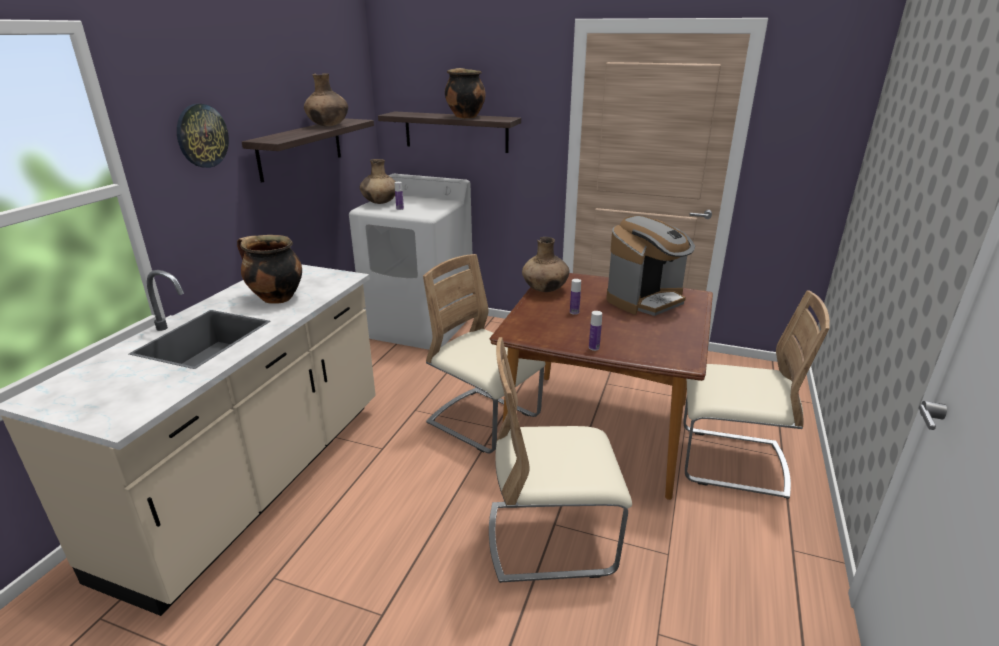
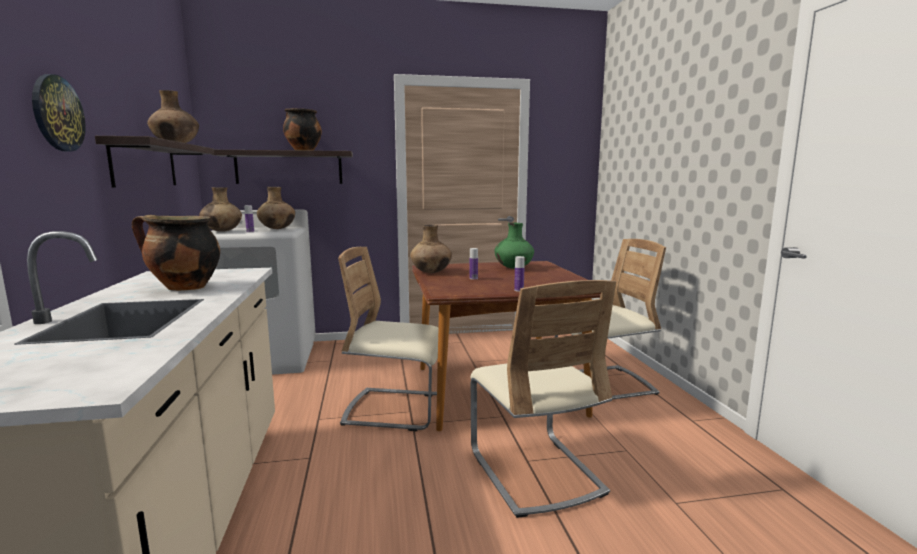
camera: 30 degrees left, 15 degrees down
beige chair [489,337,632,583] -> beige chair turned 75 degrees counterclockwise [470,280,616,518]
coffee machine [606,216,695,316] -> green vase [494,222,534,269]
none -> brown vase [257,187,295,229]

